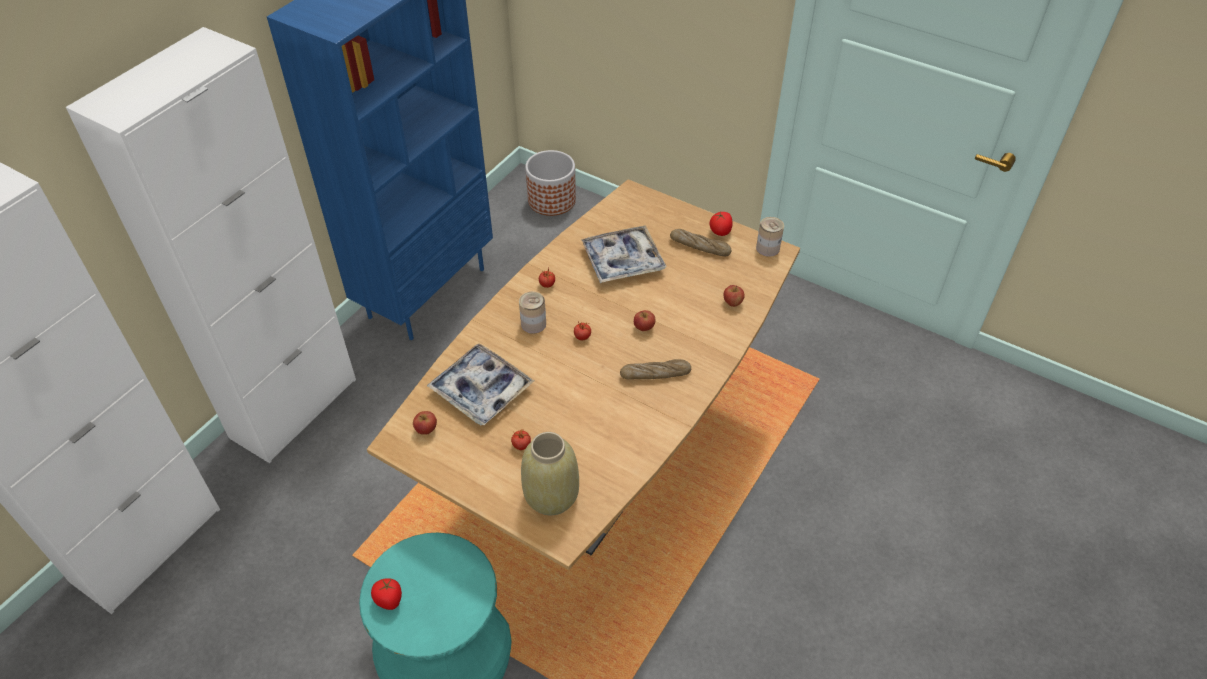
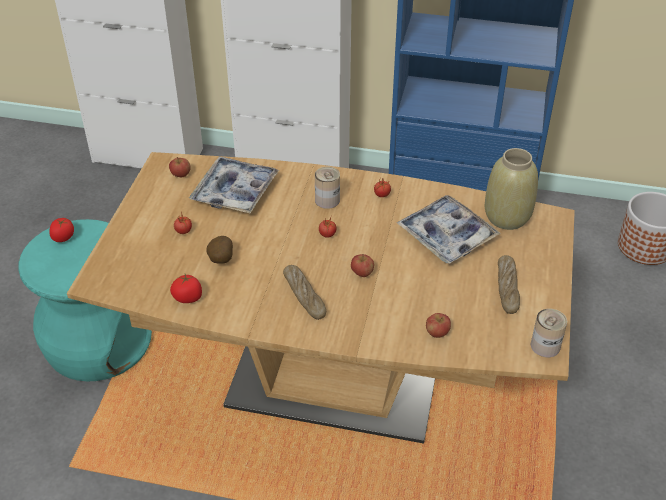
camera: 70 degrees right, 5 degrees down
beige vase [521,432,579,515] -> beige vase moved to [485,148,538,230]
tomato [710,212,732,236] -> tomato moved to [170,274,202,303]
none -> potato [206,236,233,264]

